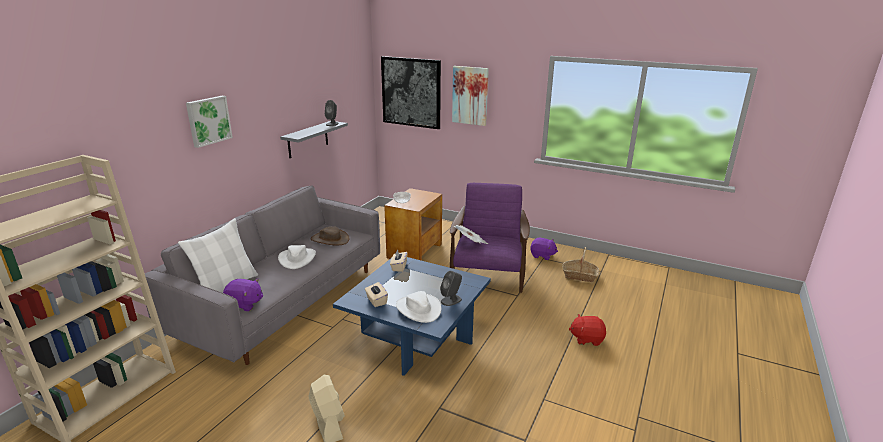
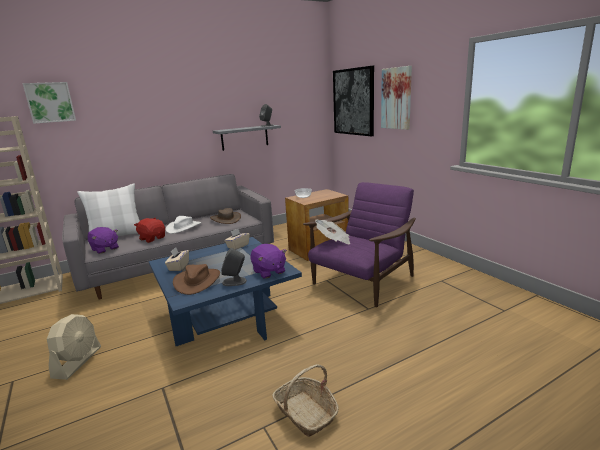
camera: 35 degrees right, 5 degrees down
picture [186,96,233,148] -> picture moved to [22,82,76,124]
white hat [396,291,441,323] -> brown hat [173,264,220,295]
purple plush toy [530,237,558,260] -> purple plush toy moved to [251,244,287,279]
basket [562,247,599,282] -> basket moved to [272,364,339,437]
red plush toy [569,314,606,346] -> red plush toy moved to [134,218,165,243]

